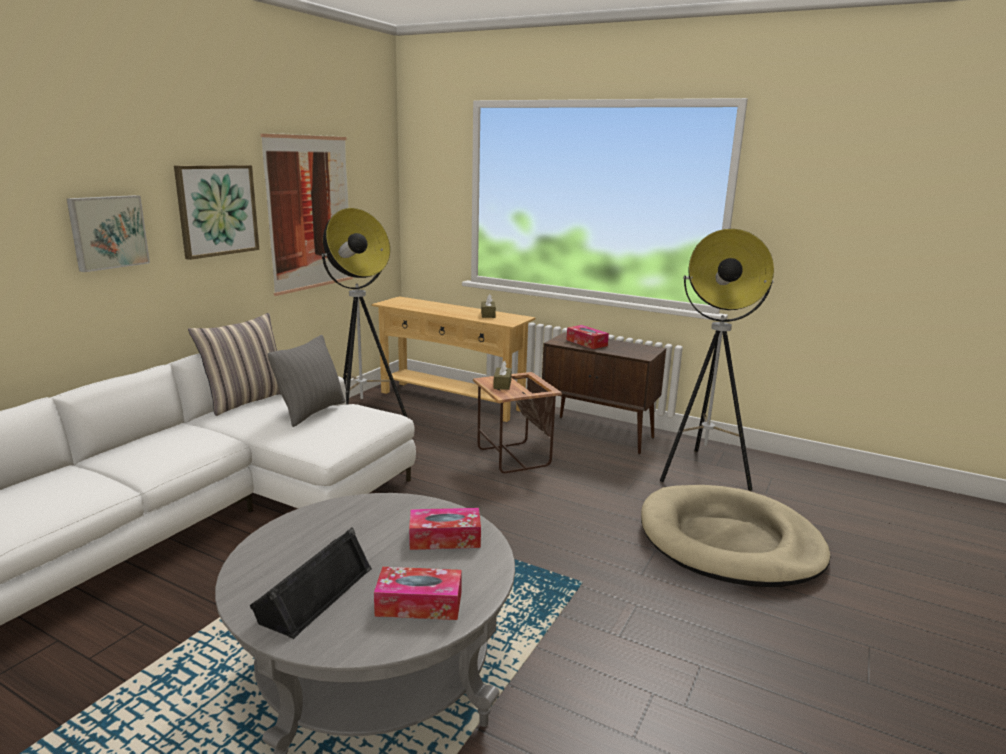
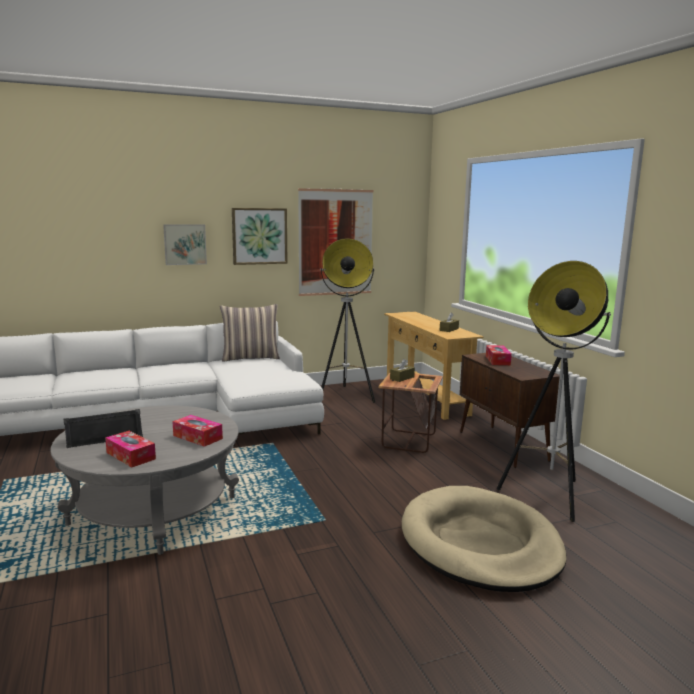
camera: 40 degrees right, 5 degrees down
grey pillow [268,335,345,427] -> none

